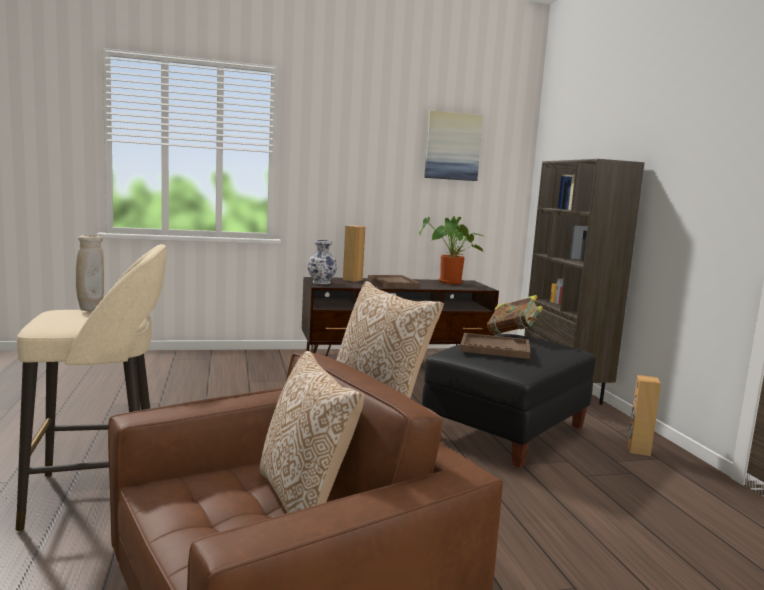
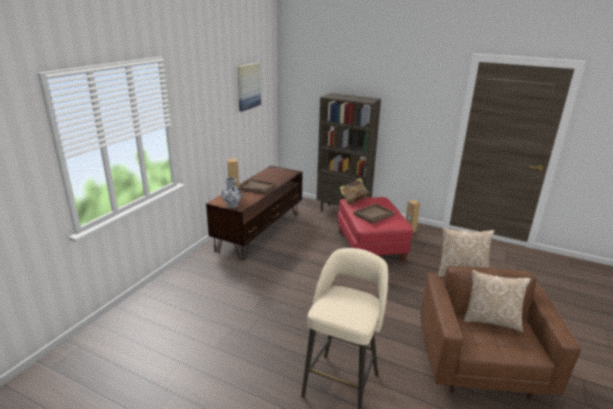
camera: 50 degrees left, 15 degrees up
beige vase [76,235,104,311] -> none
potted plant [419,216,484,284] -> none
black ottoman [422,334,596,468] -> red ottoman [338,197,413,263]

